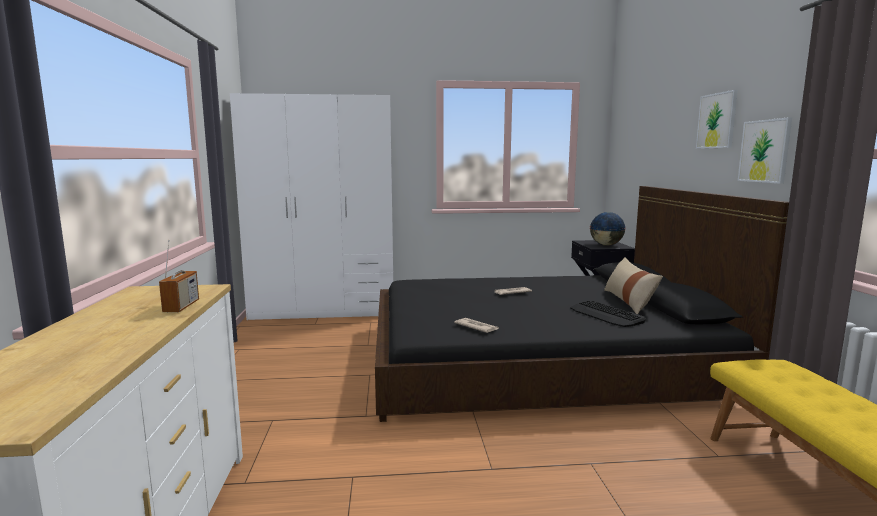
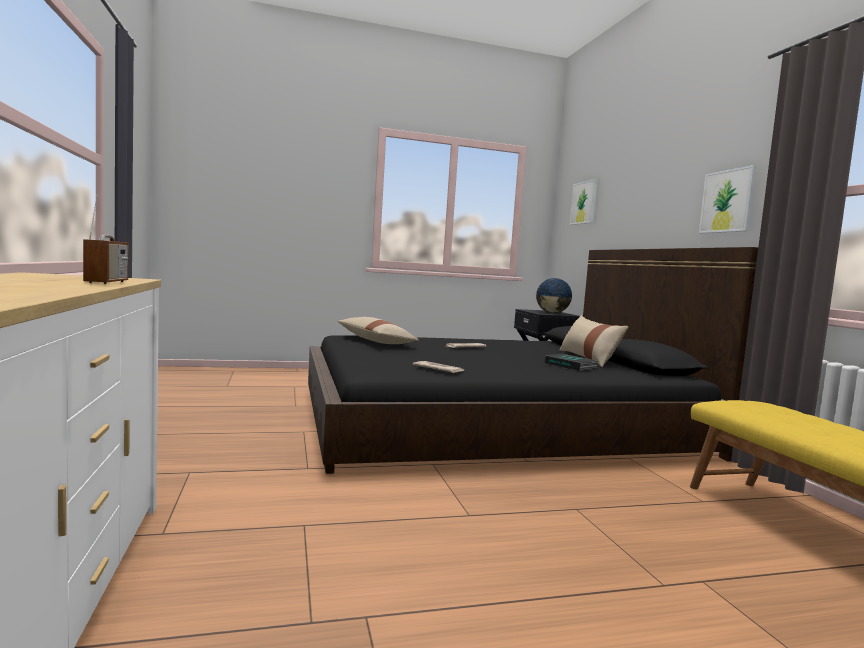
camera: 10 degrees left, 5 degrees down
white wardrobe [230,93,393,320] -> none
keyboard [570,301,646,327] -> book [545,354,598,371]
picture [696,90,738,149] -> picture moved to [570,179,598,225]
none -> beige pillow [337,317,419,344]

